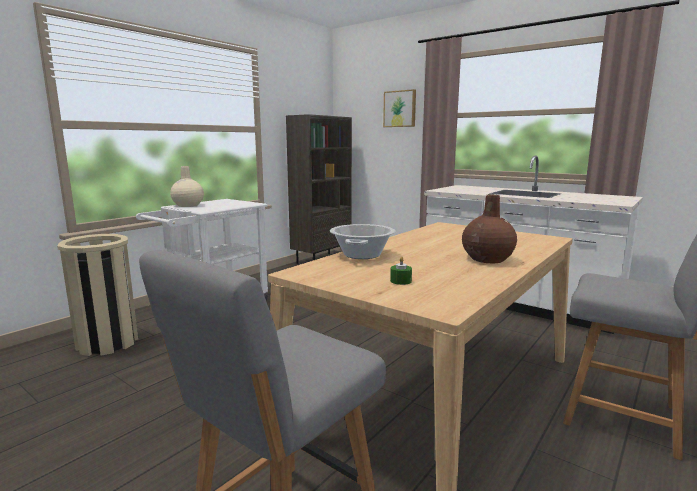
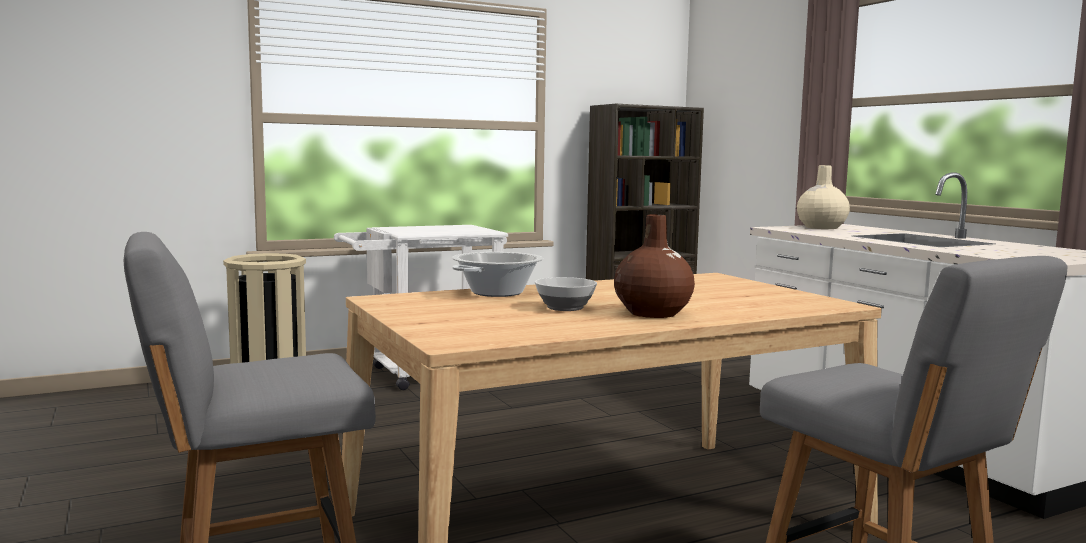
camera: 25 degrees right, 5 degrees down
beige vase [170,166,204,207] -> beige vase moved to [797,165,850,229]
picture [383,89,416,127] -> none
green candle [390,257,412,285] -> none
none -> bowl [535,277,597,311]

